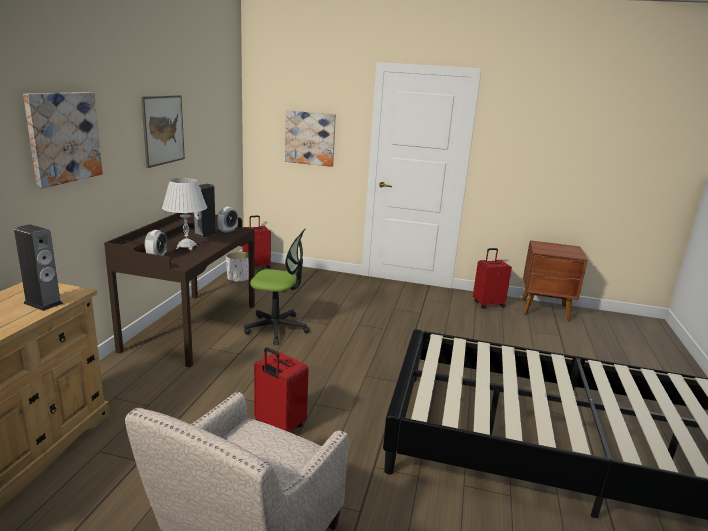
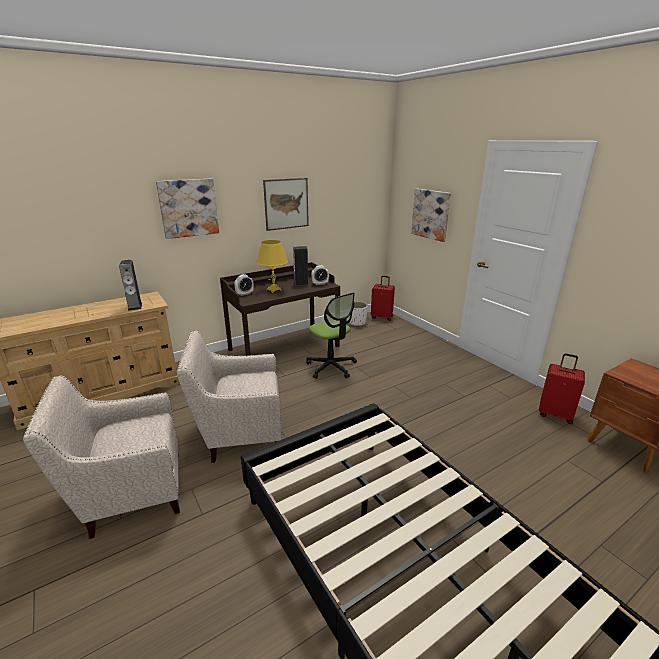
camera: 45 degrees right, 5 degrees up
white table lamp [162,178,207,250] -> yellow table lamp [257,240,288,293]
red suitcase [254,347,309,432] -> beige armchair [177,330,282,463]

